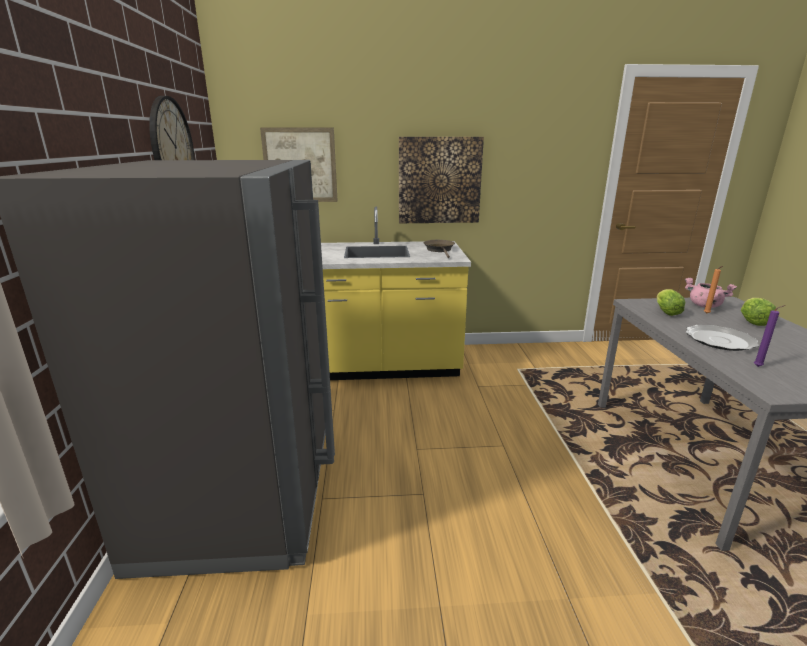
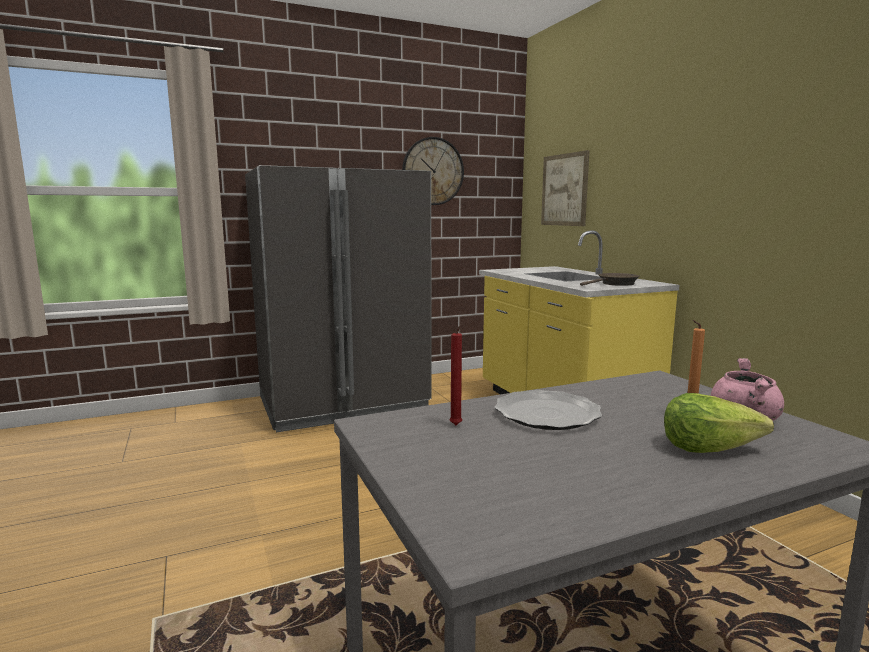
camera: 70 degrees right, 10 degrees down
picture [399,137,484,223] -> none
lettuce [657,289,685,316] -> none
purple candle [754,305,785,367] -> red candle [449,326,462,425]

